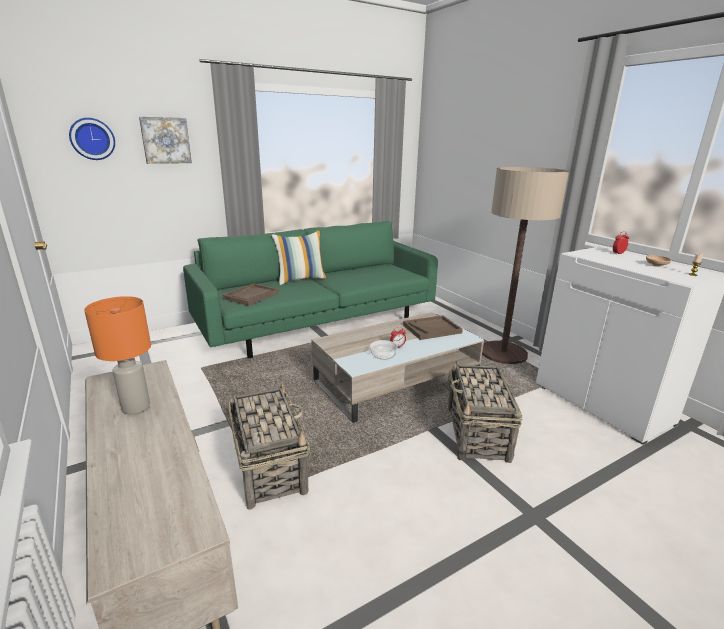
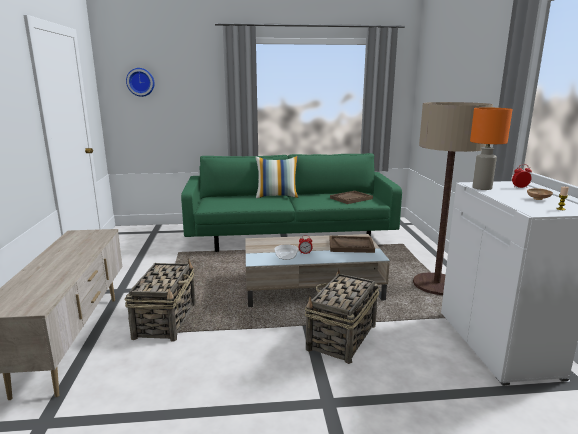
camera: 25 degrees right, 5 degrees down
orange table lamp [84,296,151,415] -> orange table lamp moved to [470,108,513,190]
picture [139,117,192,164] -> none
brown tray [222,283,279,306] -> brown tray moved to [330,191,373,204]

